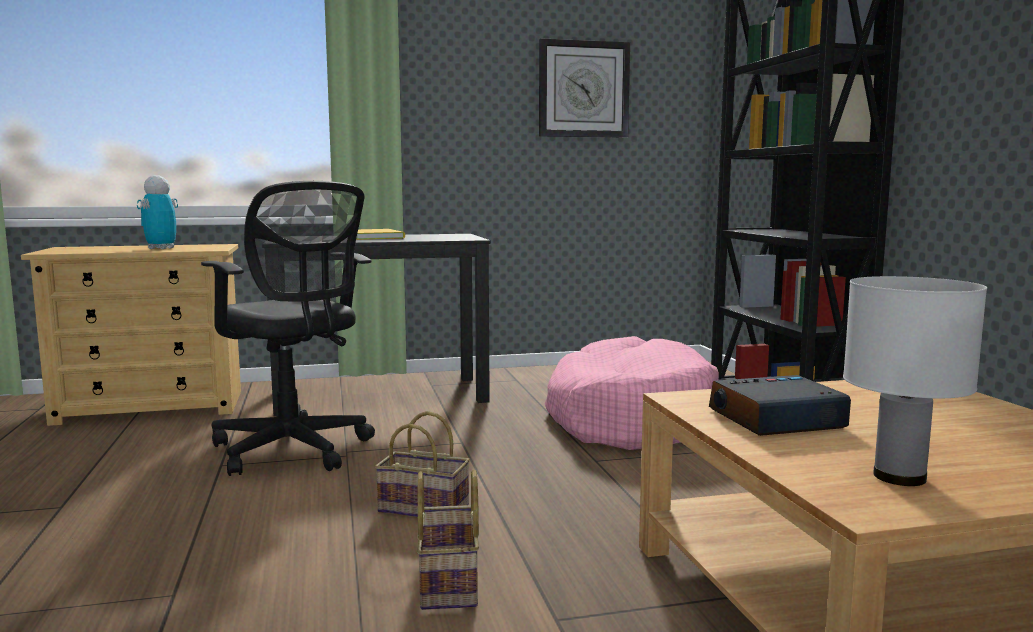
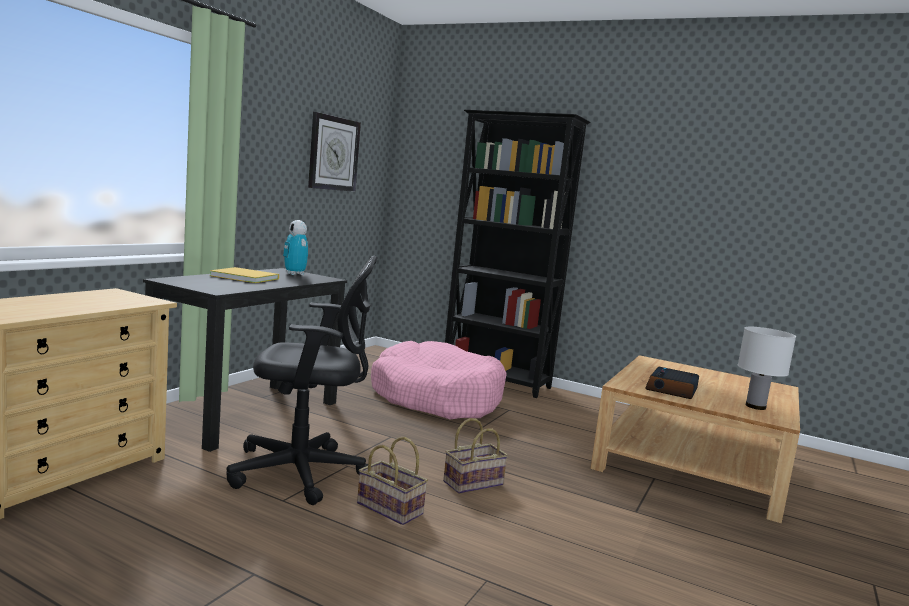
camera: 50 degrees left, 0 degrees up
toy robot [137,175,178,249] -> toy robot moved to [283,220,308,275]
basket [417,469,479,610] -> basket moved to [357,437,428,525]

